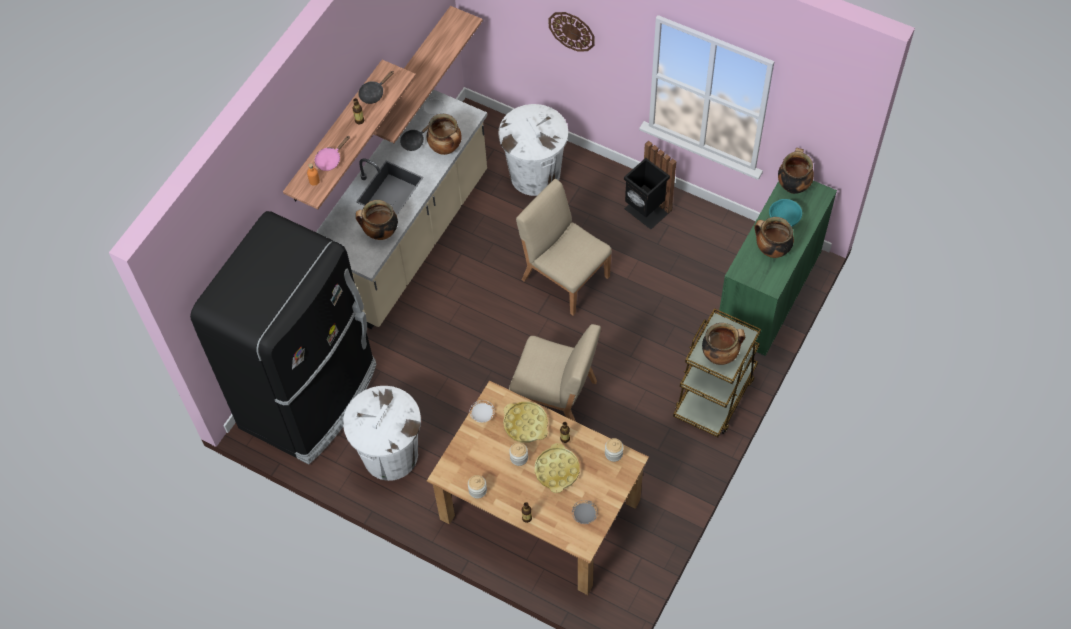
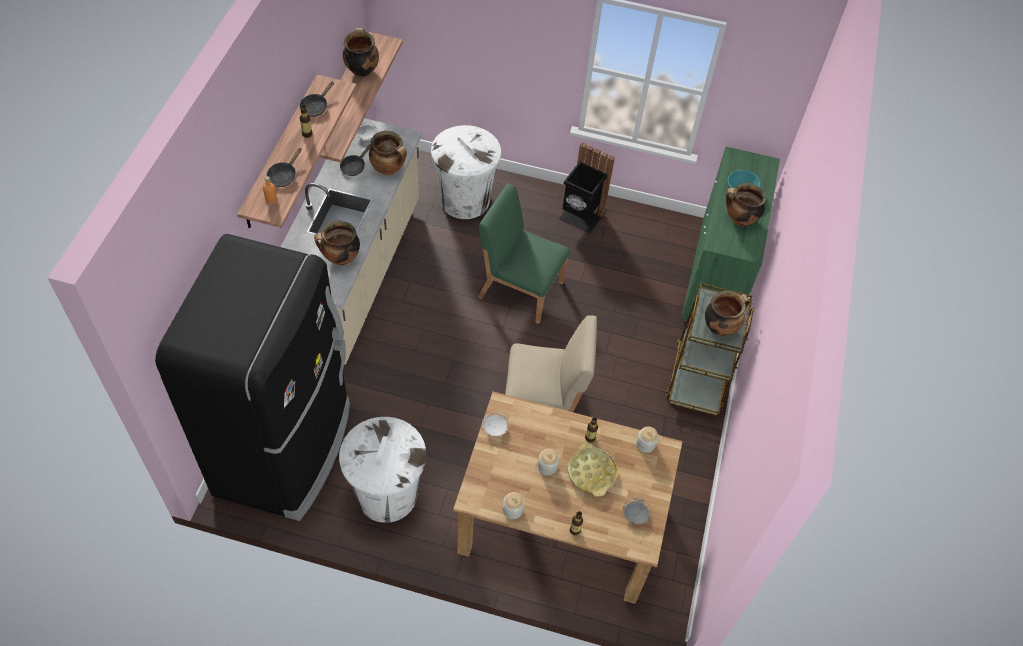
camera: 20 degrees left, 5 degrees down
pink frying pan [315,136,350,171] -> black frying pan [267,148,302,187]
yellow tray [503,402,548,443] -> none
beige chair [516,179,612,316] -> green chair [478,183,569,324]
wall clock [548,12,595,51] -> none
cooking pot [778,148,814,194] -> cooking pot moved to [343,27,379,77]

